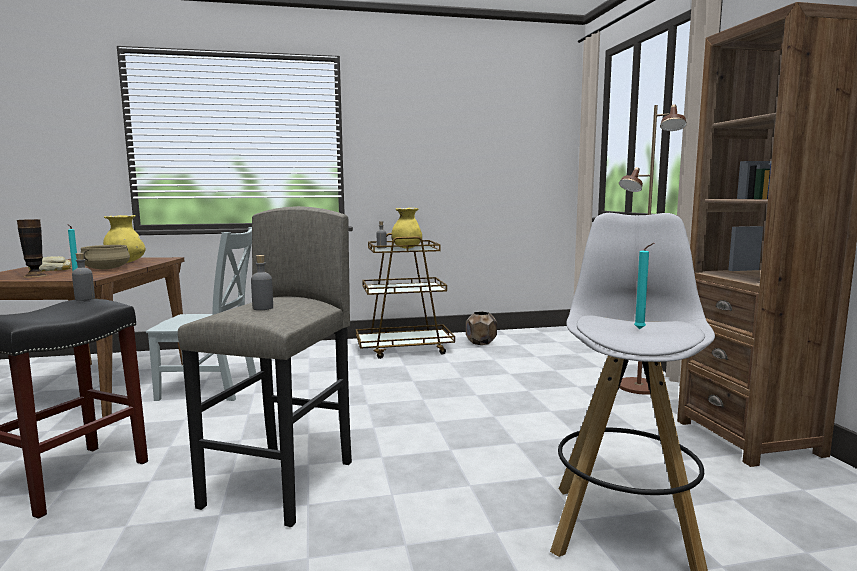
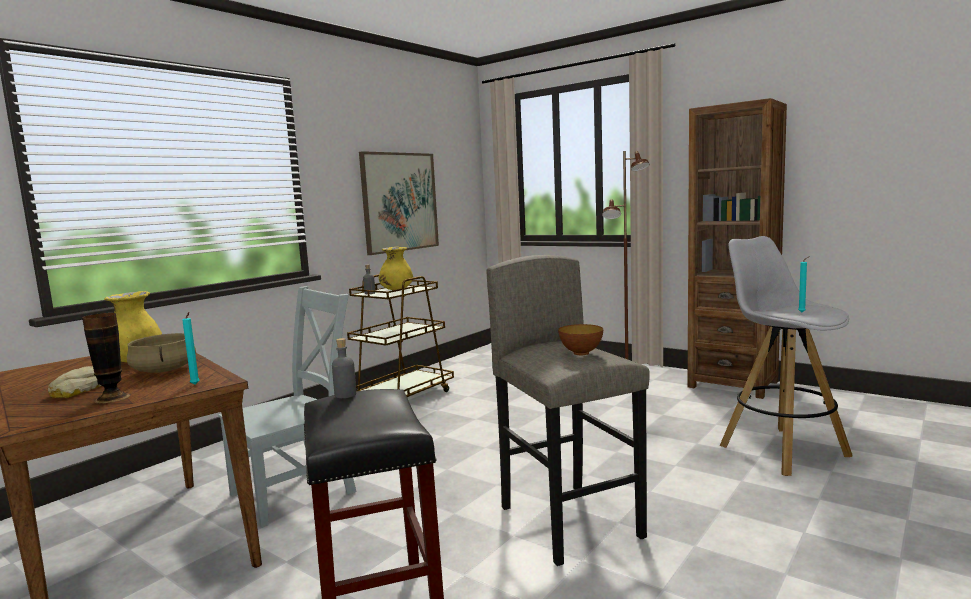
camera: 40 degrees left, 0 degrees up
grey bottle [251,255,273,310] -> bowl [558,324,603,355]
brown planter [466,312,497,345] -> none
none -> picture [359,151,439,255]

